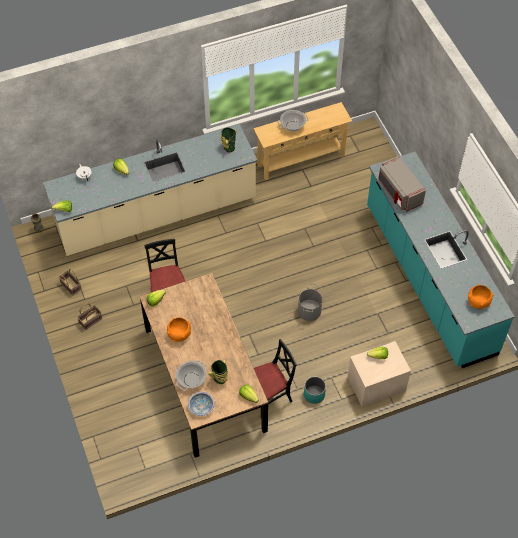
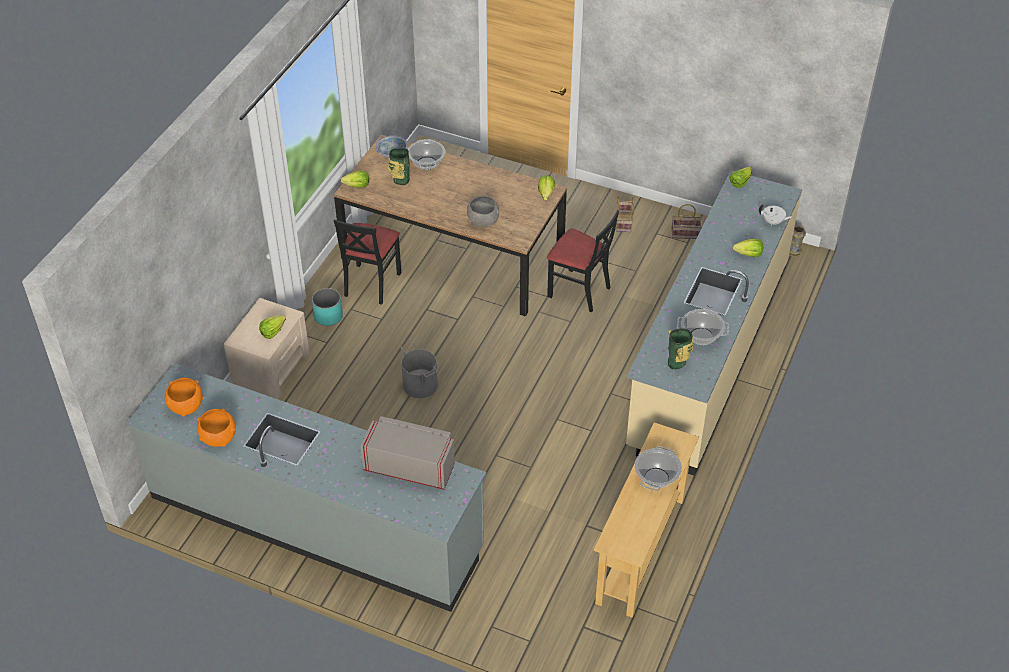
camera: 135 degrees right, 10 degrees down
orange bowl [167,318,191,342] -> orange bowl moved to [197,408,236,447]
turquoise counter [367,152,515,368] -> grey counter [127,363,486,612]
none -> grey bowl [466,196,500,228]
none -> cooking pot [677,309,729,345]

